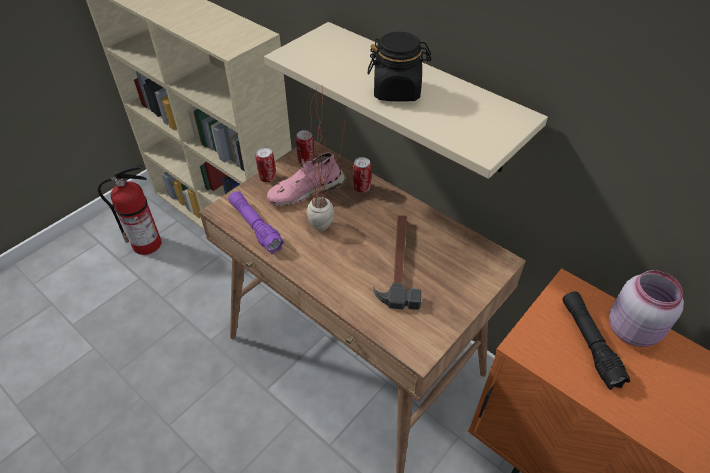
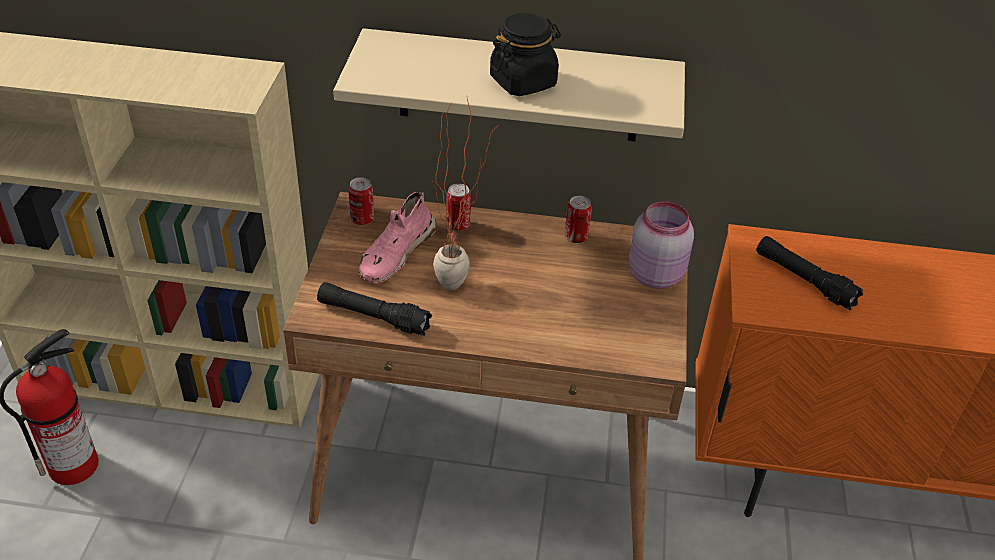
camera: 35 degrees left, 5 degrees down
purple flashlight [228,191,284,254] -> black flashlight [317,282,432,336]
can [256,147,276,182] -> can moved to [565,196,592,243]
hammer [373,215,421,310] -> none
pink jar [609,270,684,347] -> pink jar moved to [629,201,694,289]

